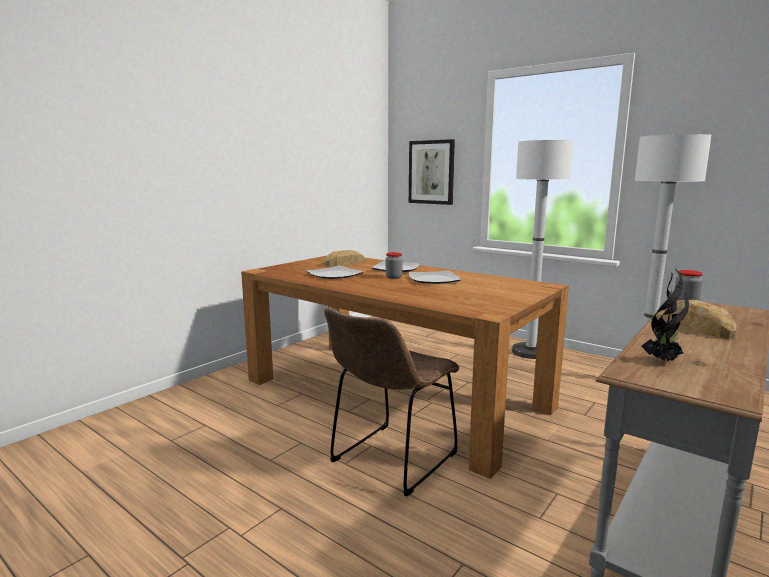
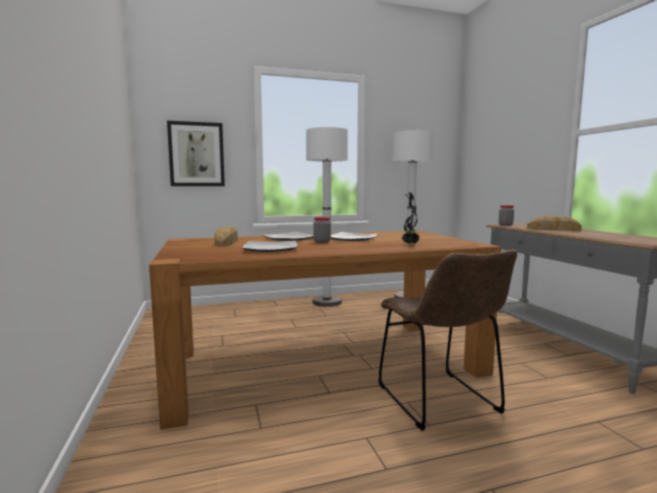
camera: 55 degrees left, 5 degrees down
potted plant [641,269,689,362] -> potted plant moved to [402,192,420,245]

